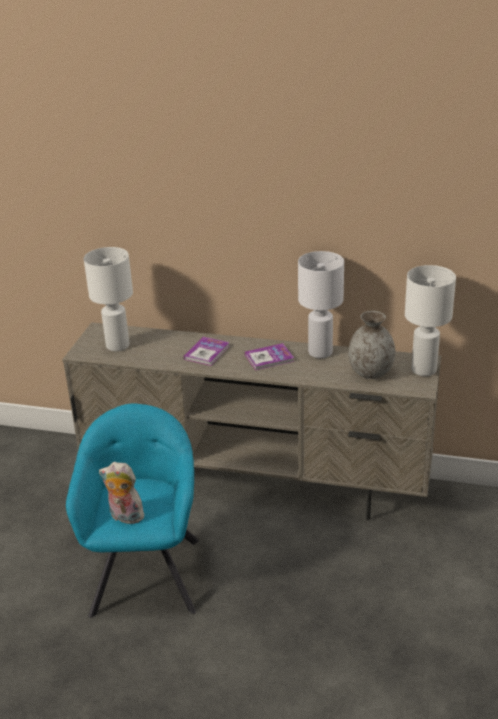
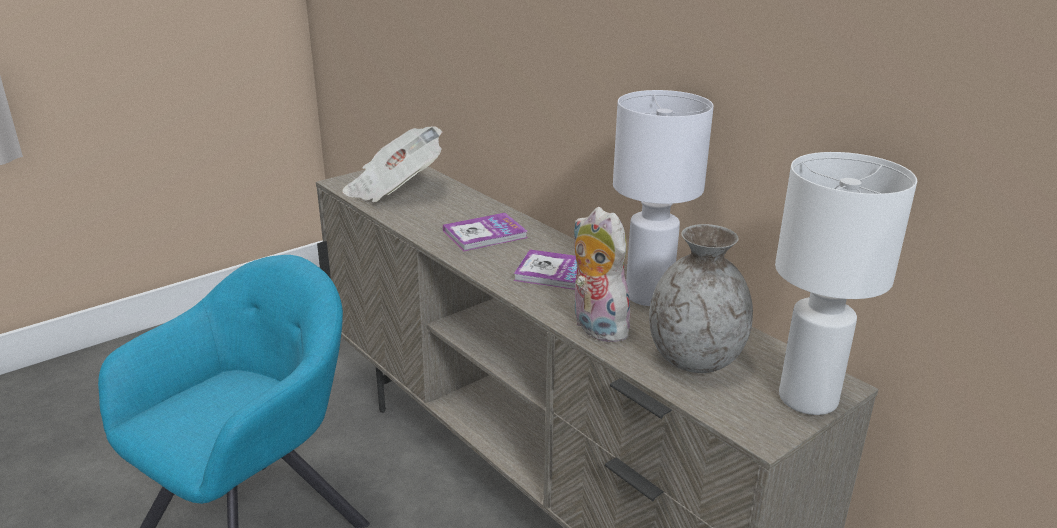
camera: 35 degrees right, 5 degrees down
white table lamp [84,247,133,351] -> newspaper [343,126,443,202]
plush toy [99,462,146,524] -> plush toy moved to [573,207,635,342]

